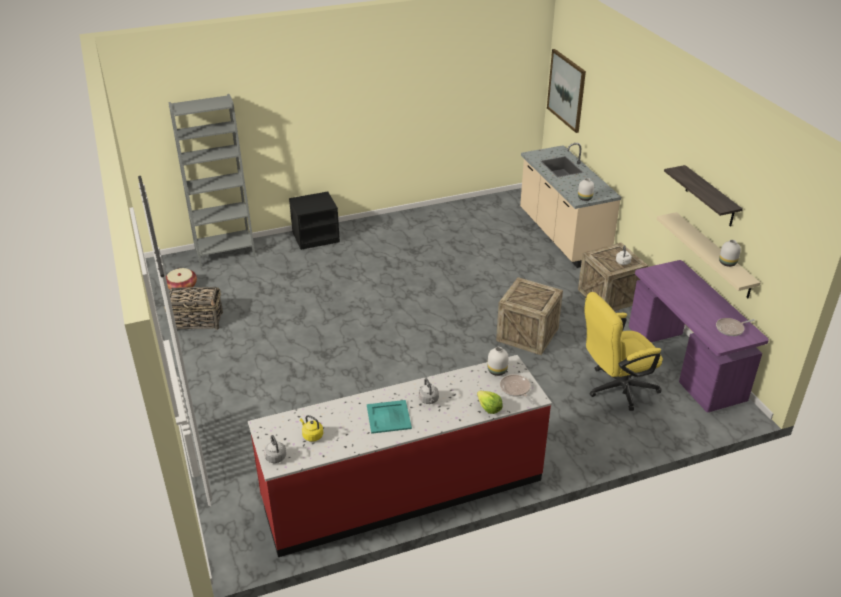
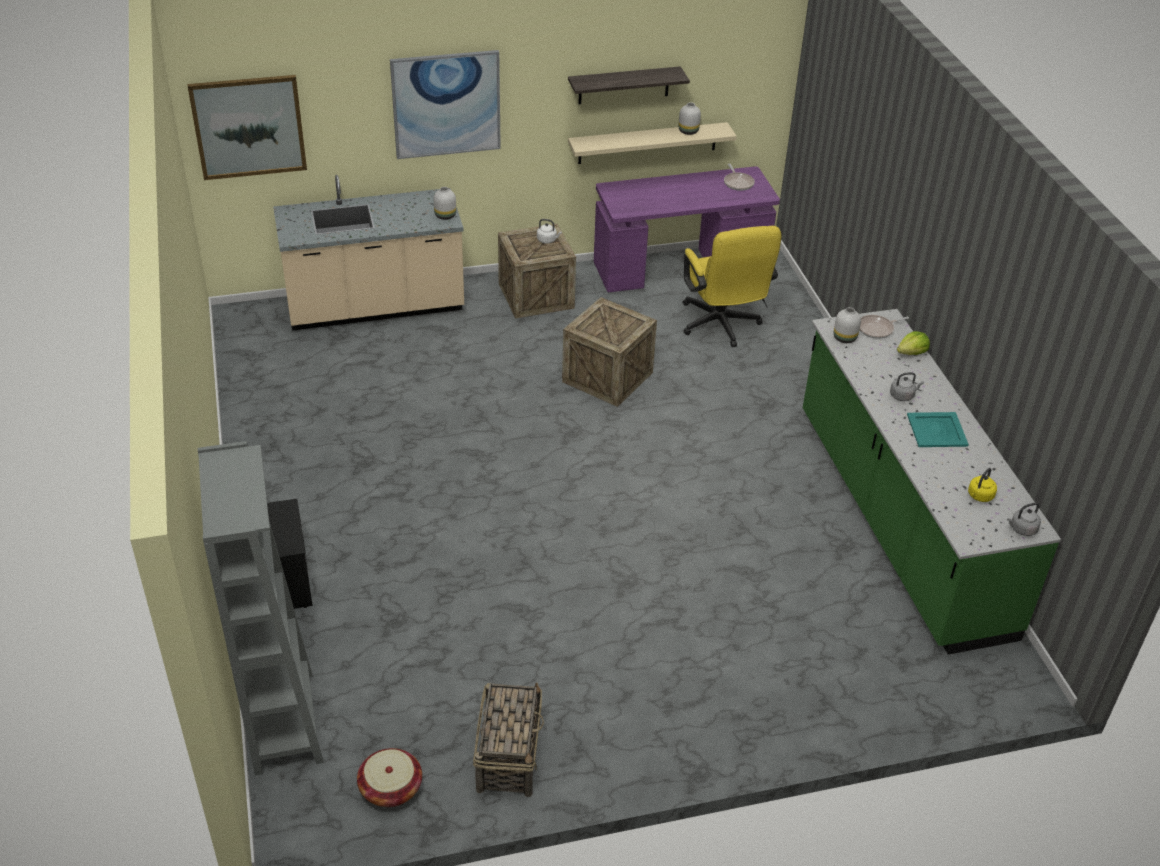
camera: 85 degrees left, 5 degrees up
red counter [248,355,552,557] -> green counter [803,309,1061,655]
none -> picture [390,50,501,159]

